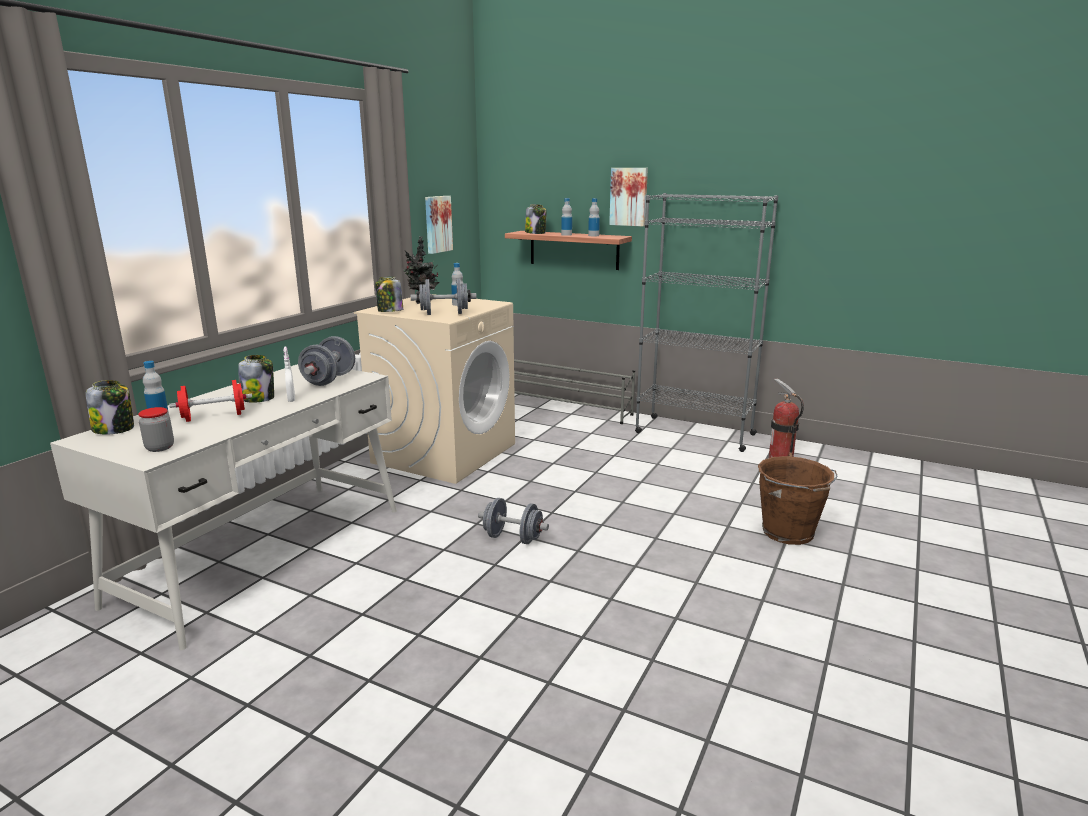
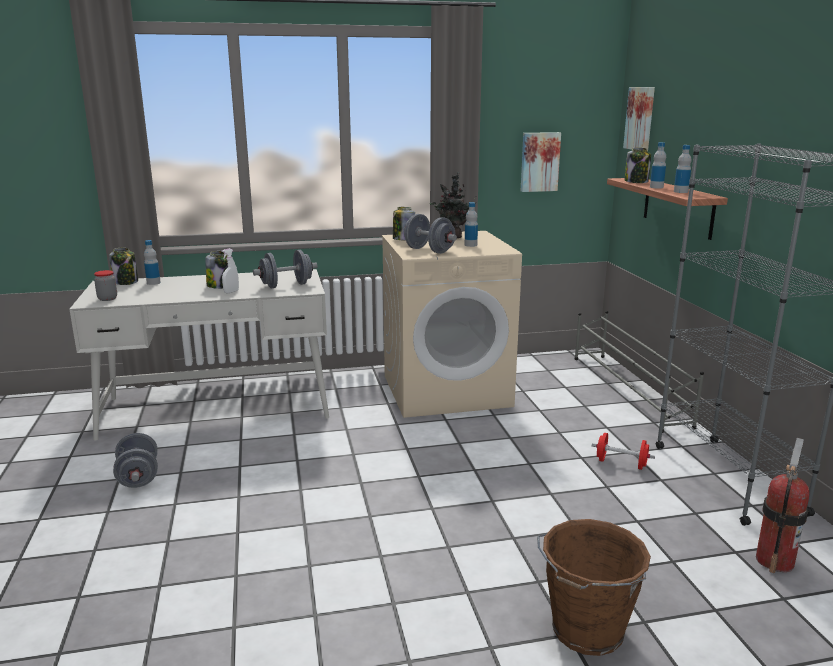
camera: 50 degrees right, 0 degrees up
red dumbbell [169,380,252,422] -> red dumbbell moved to [592,433,655,470]
grey dumbbell [478,498,549,544] -> grey dumbbell moved to [113,433,158,488]
picture [609,168,648,226] -> picture moved to [623,87,655,151]

